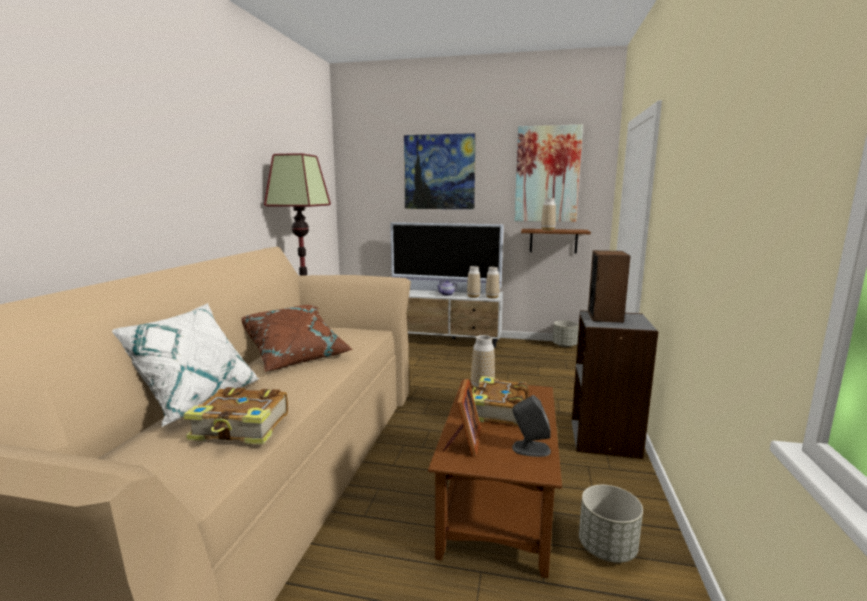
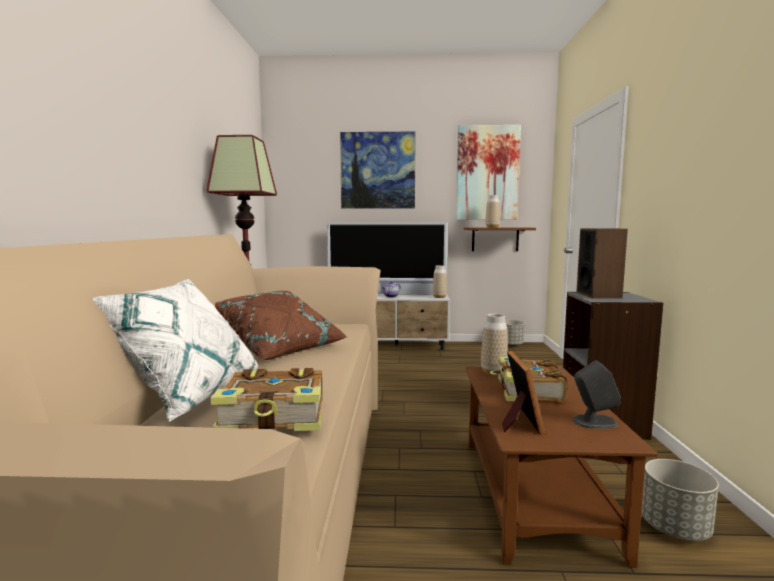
camera: 10 degrees left, 5 degrees down
vase [467,266,481,298] -> none

